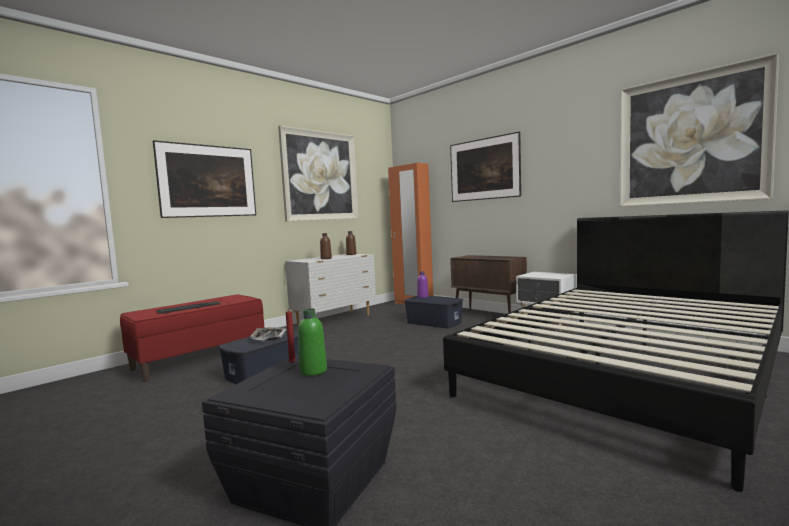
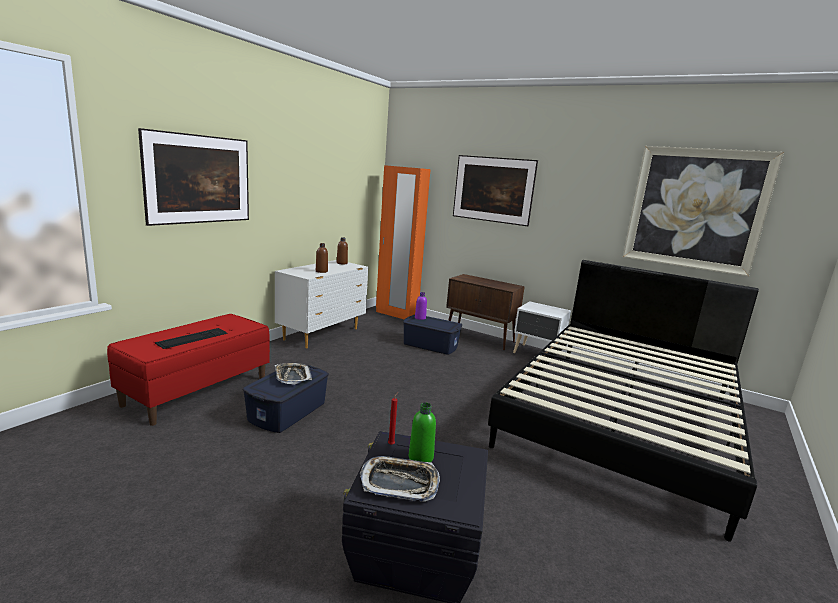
camera: 15 degrees left, 10 degrees up
picture [278,126,359,221] -> none
none -> tray [360,456,440,502]

